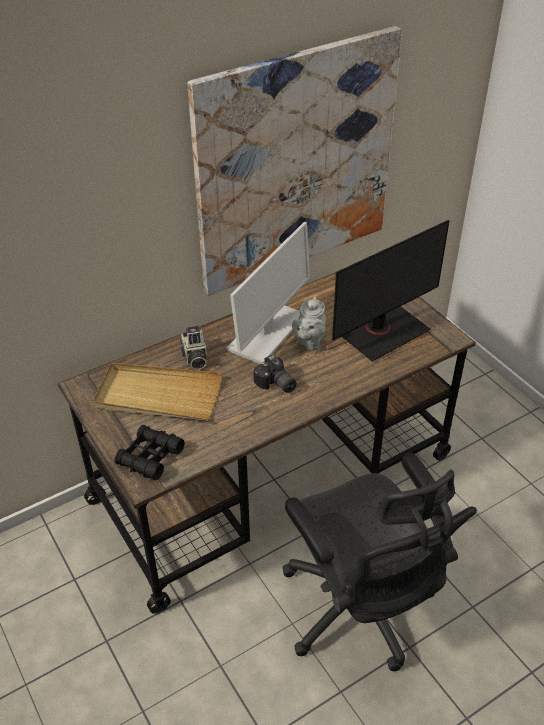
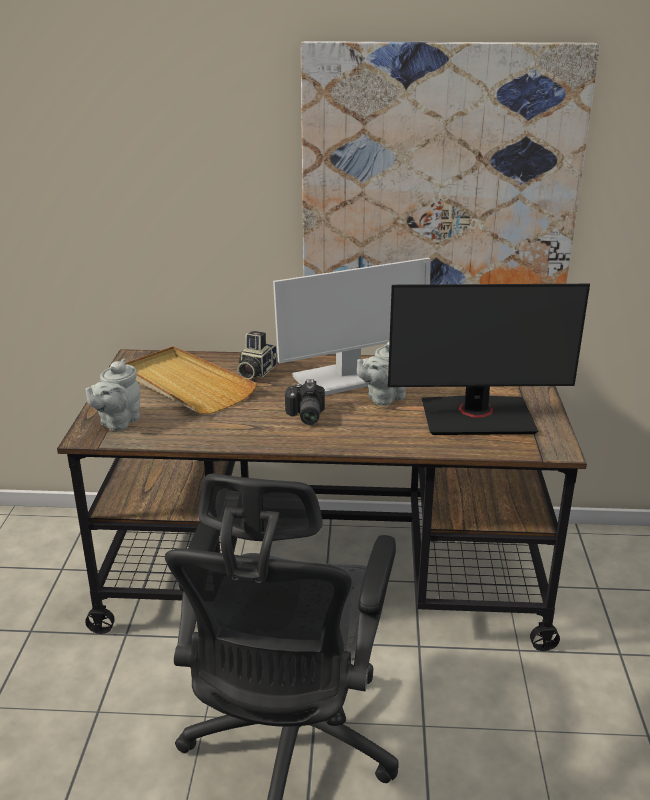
camera: 35 degrees right, 15 degrees down
black binoculars [114,425,185,480] -> grey teapot [85,358,140,431]

